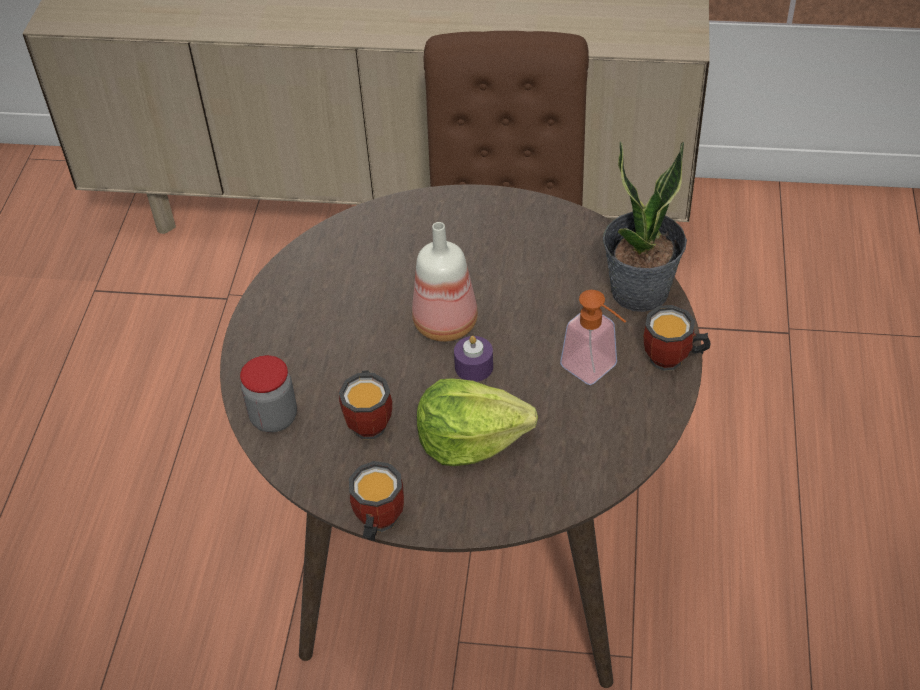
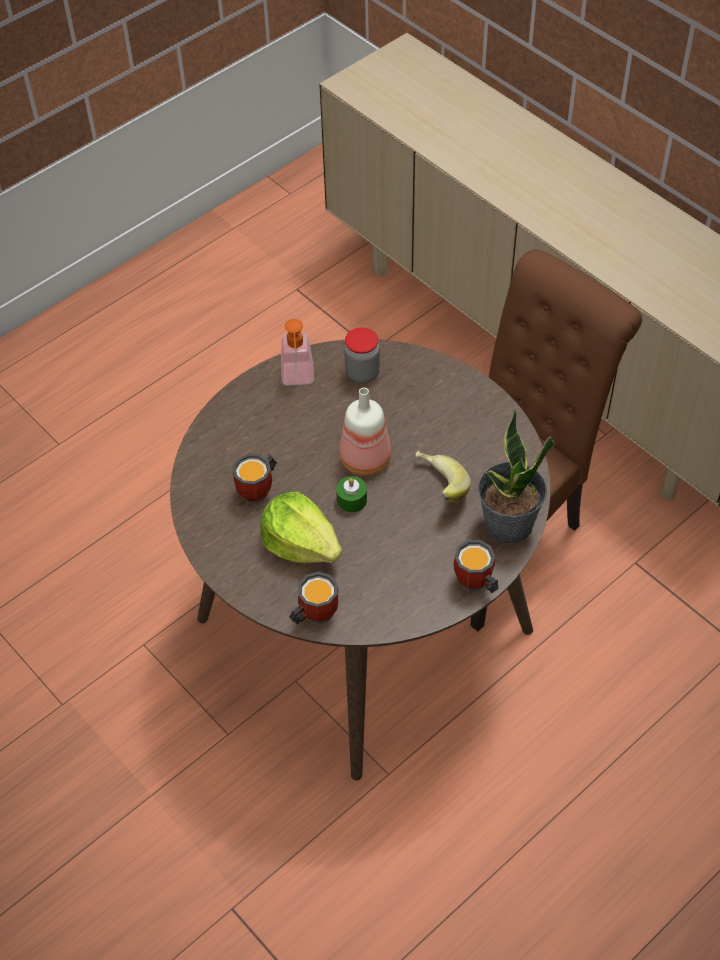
camera: 40 degrees right, 5 degrees up
jar [240,355,297,432] -> jar moved to [344,327,380,383]
mug [349,461,404,541] -> mug moved to [289,572,338,625]
purple candle [454,336,493,382] -> green candle [336,476,367,512]
soap dispenser [560,290,627,385] -> soap dispenser moved to [281,319,314,386]
none -> banana [415,451,471,502]

